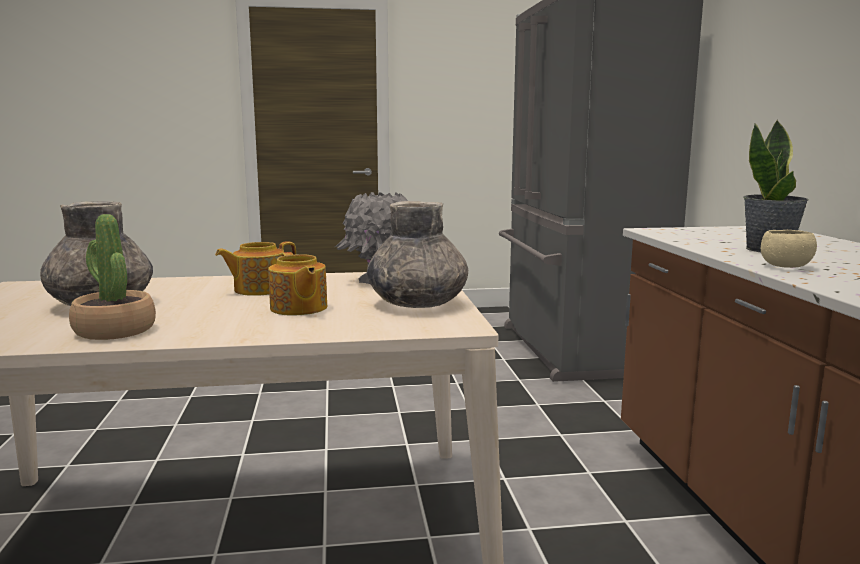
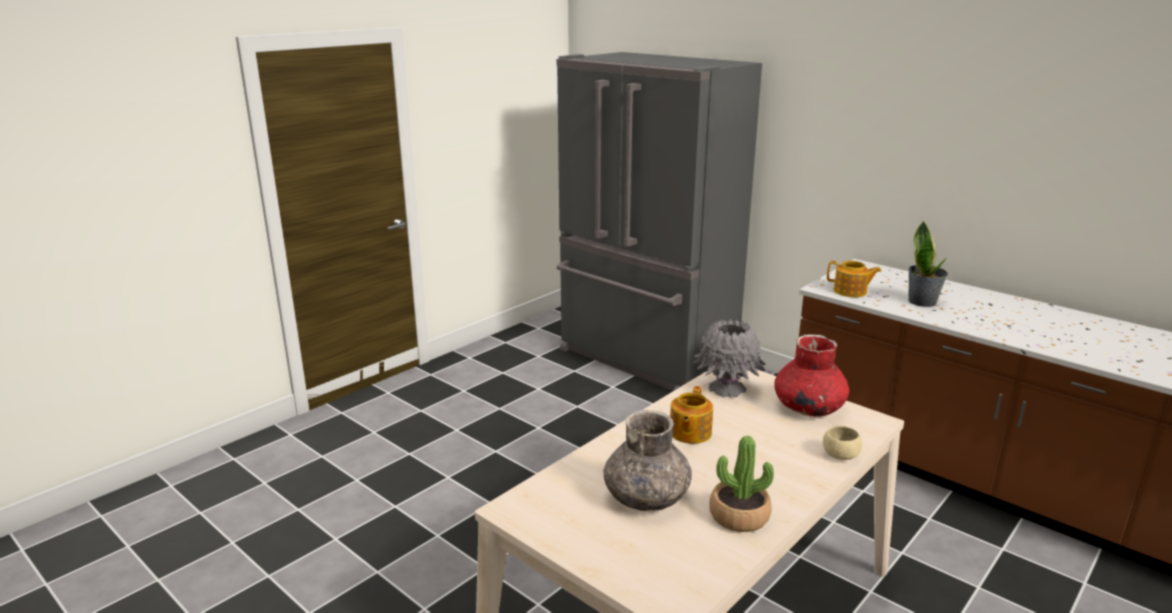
camera: 40 degrees left, 10 degrees up
teapot [268,252,327,315] -> teapot moved to [827,261,882,297]
grey vase [367,201,468,308] -> red vase [774,334,849,417]
beige bowl [761,230,817,268] -> beige bowl moved to [823,426,862,460]

